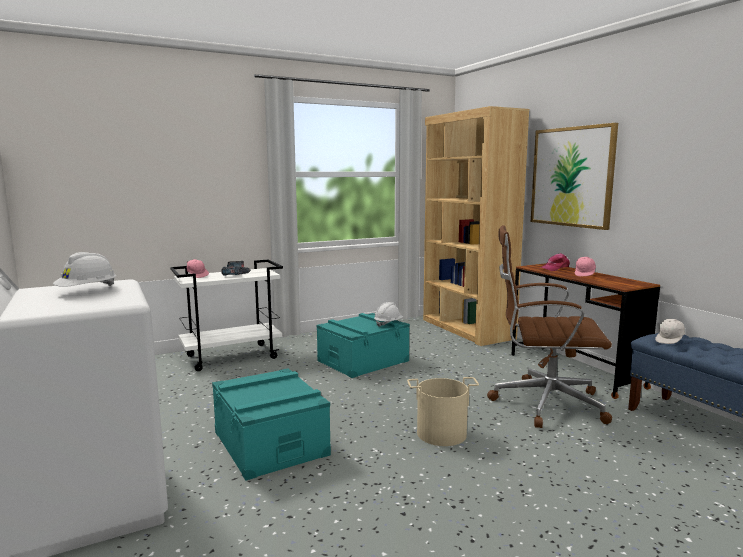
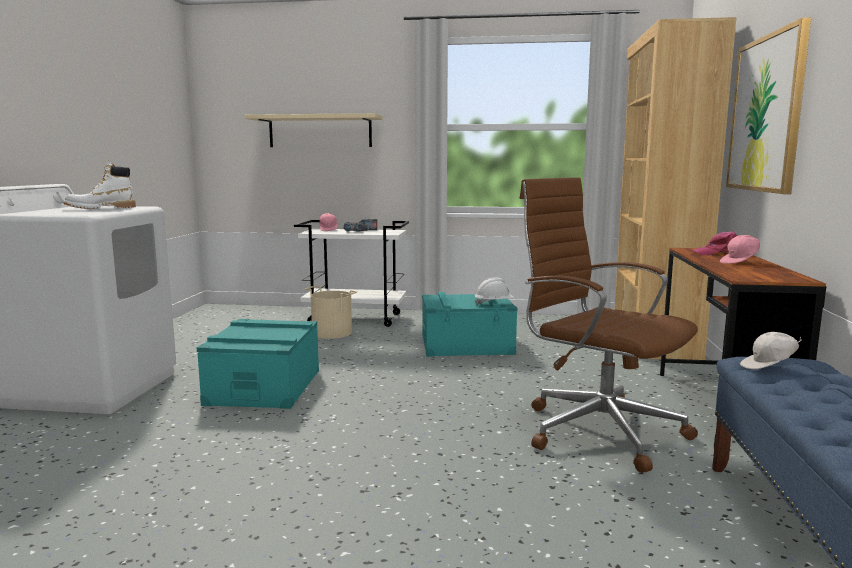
camera: 35 degrees right, 0 degrees up
white hard hat [53,252,116,287] -> white boot [64,161,136,209]
beige bucket [407,377,479,446] -> beige bucket moved to [305,286,357,339]
none -> beige shelf [244,113,383,147]

